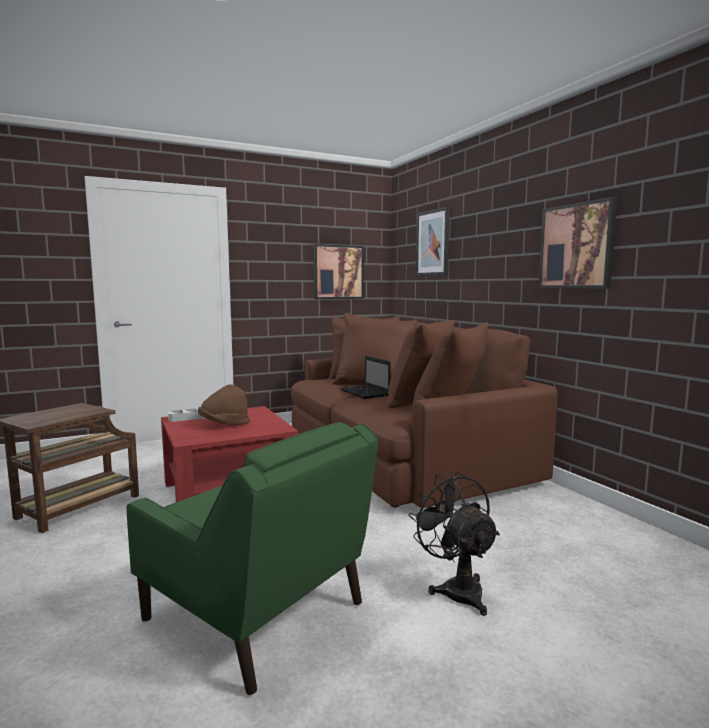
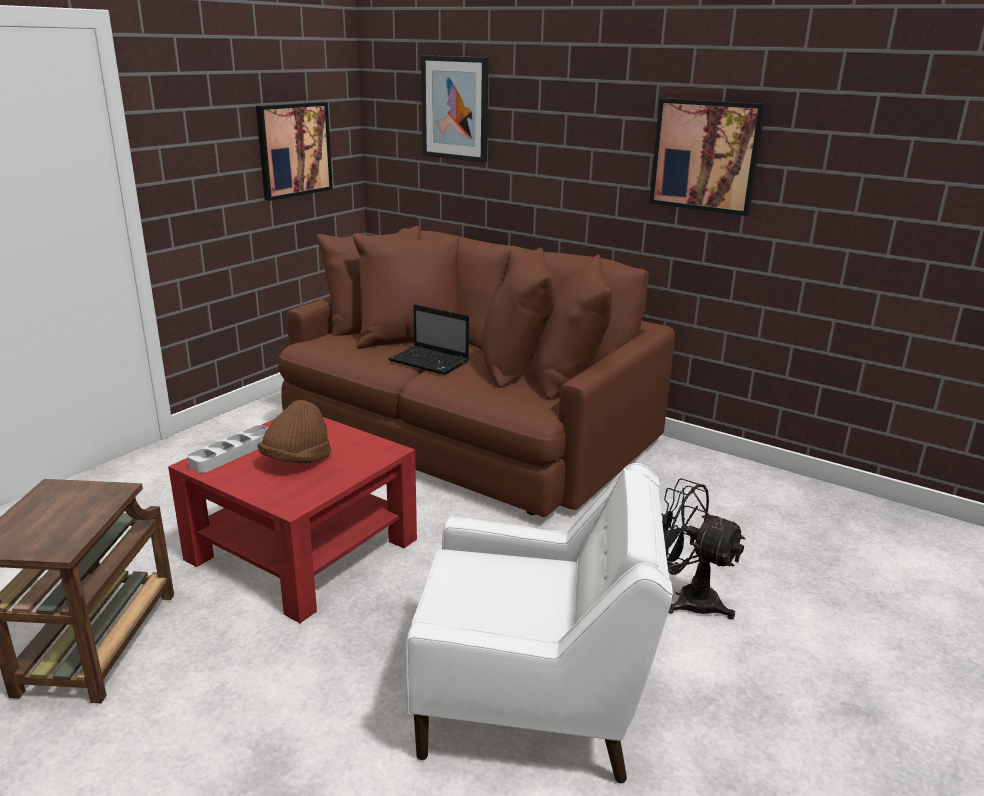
camera: 30 degrees left, 15 degrees up
green armchair [127,422,378,695] -> white armchair [406,463,673,783]

